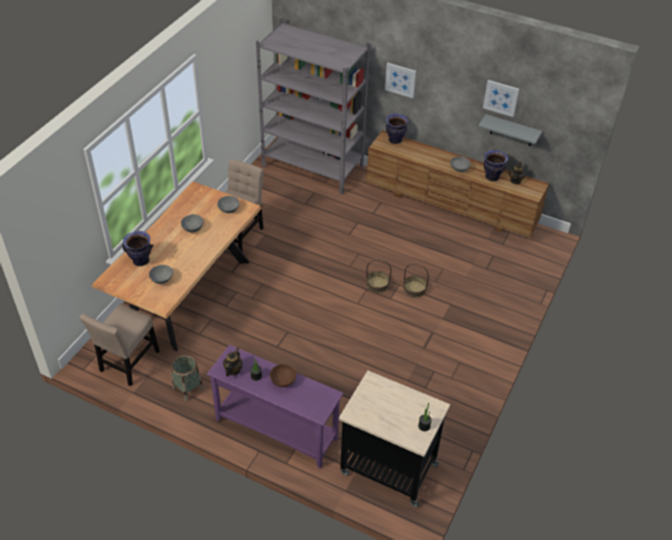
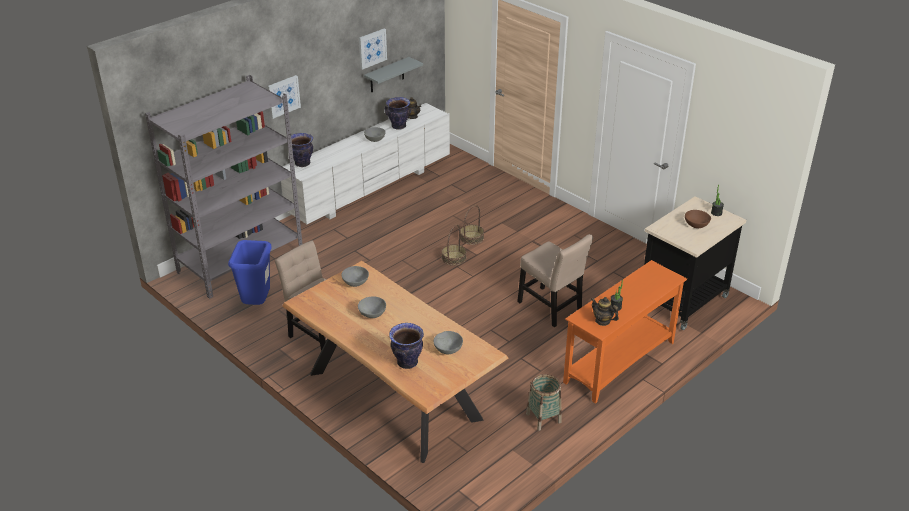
camera: 70 degrees left, 10 degrees down
beige chair [79,304,160,386] -> beige chair moved to [517,234,593,327]
purple console table [207,345,343,468] -> orange console table [563,260,687,404]
brown bowl [270,364,296,387] -> brown bowl moved to [685,210,711,228]
brown cabinet [366,131,549,237] -> white cabinet [281,103,450,224]
none -> blue trash can [228,240,272,305]

